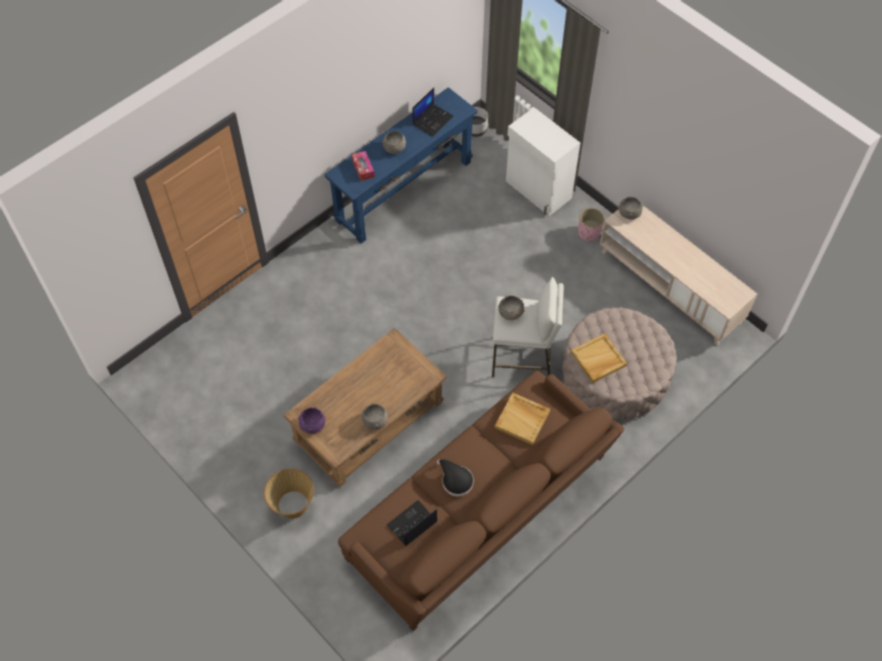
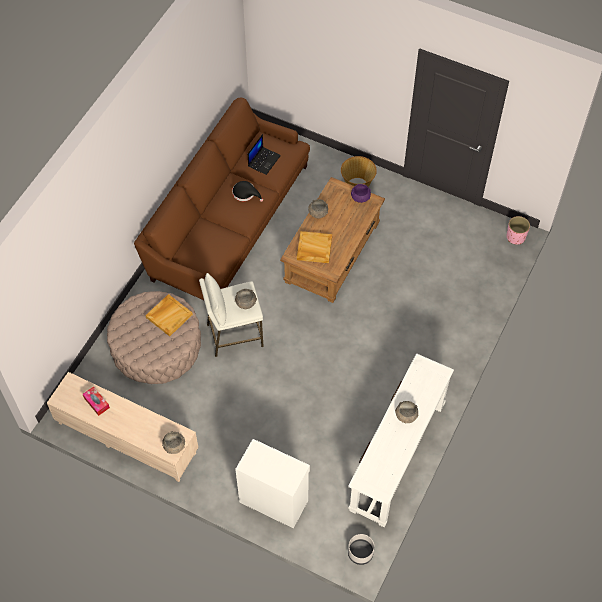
camera: 160 degrees right, 0 degrees up
blue console table [324,87,478,243] -> white console table [348,353,454,527]
tissue box [352,151,375,181] -> tissue box moved to [83,386,110,416]
laptop [412,88,453,137] -> none
beige tray [495,392,550,445] -> beige tray moved to [297,231,332,263]
pink planter [578,208,605,242] -> pink planter moved to [506,216,530,244]

